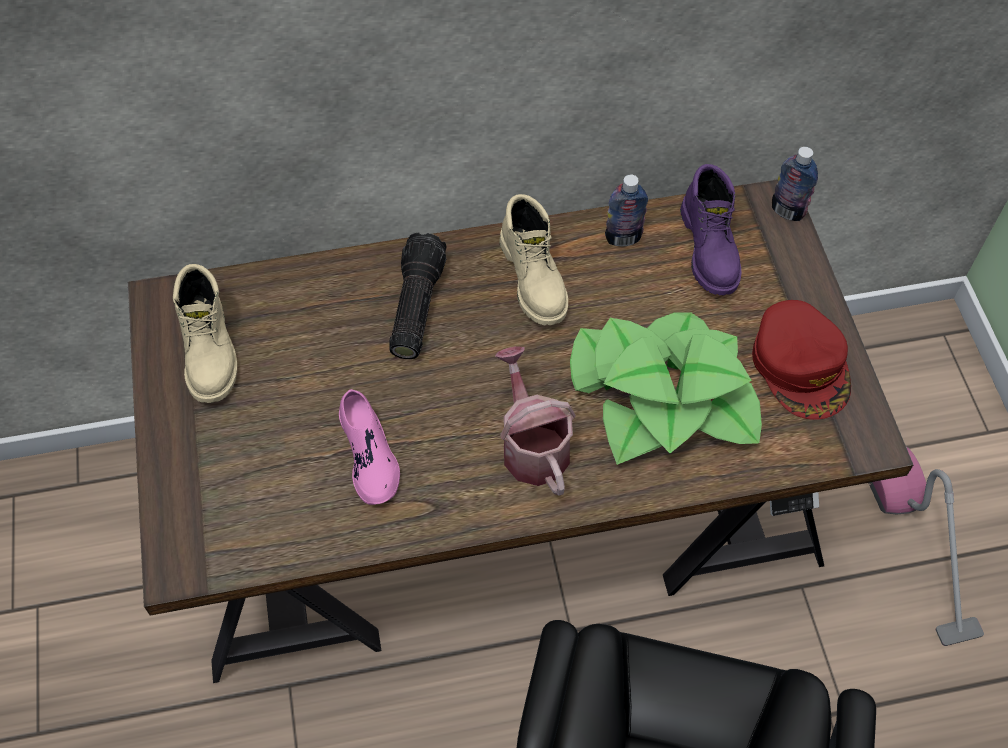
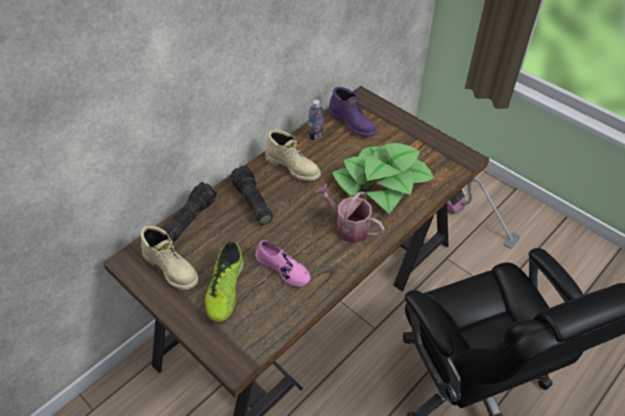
camera: 35 degrees left, 10 degrees down
red cap [752,300,851,420] -> none
bottle [772,147,818,221] -> none
none -> flashlight [163,182,217,242]
none -> shoe [205,241,244,323]

